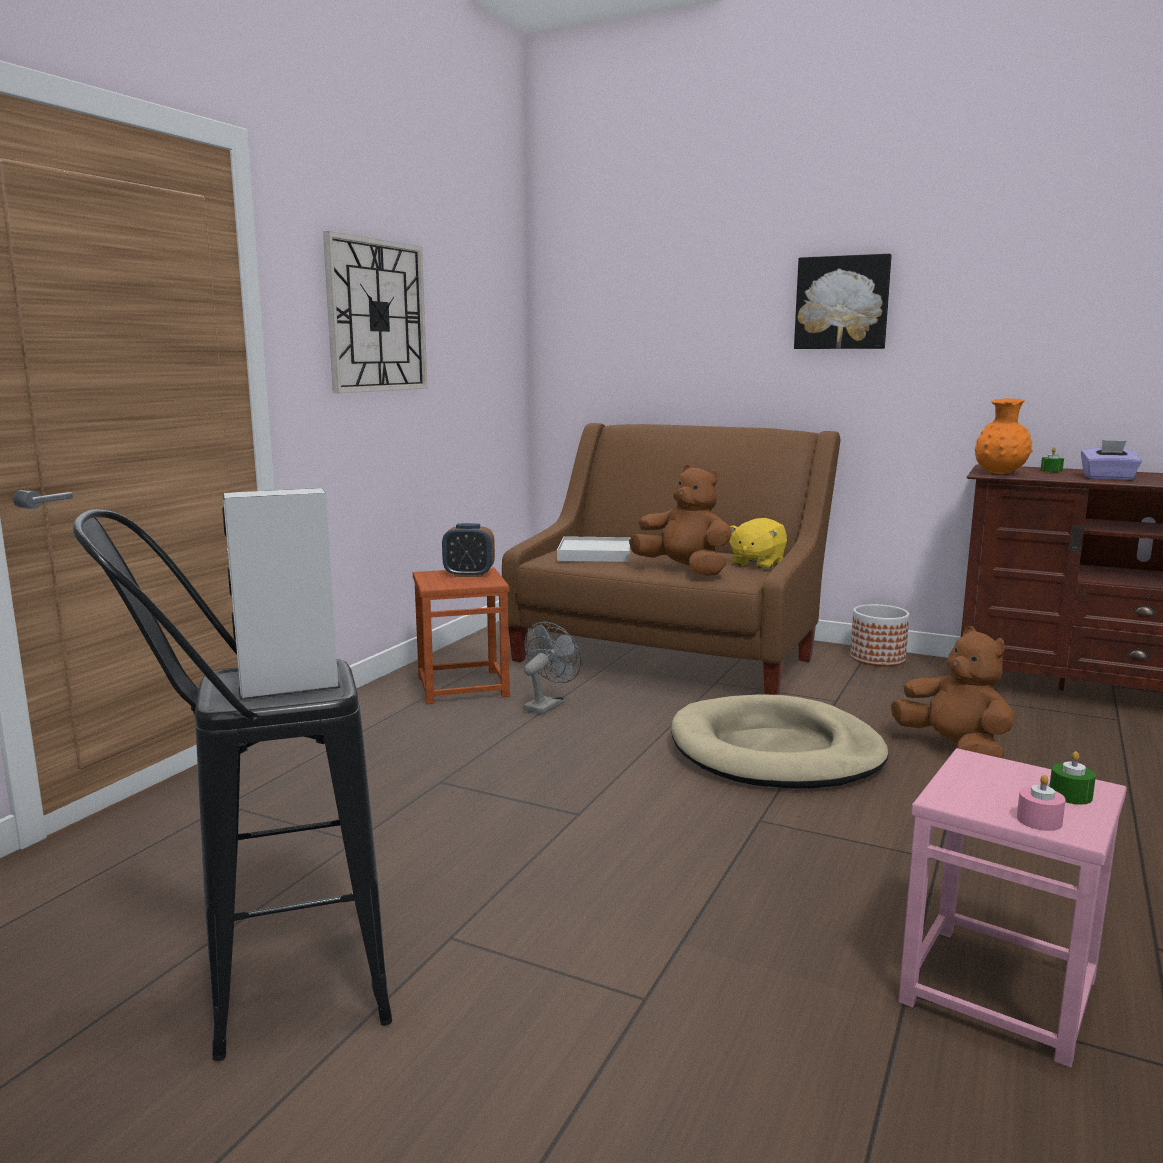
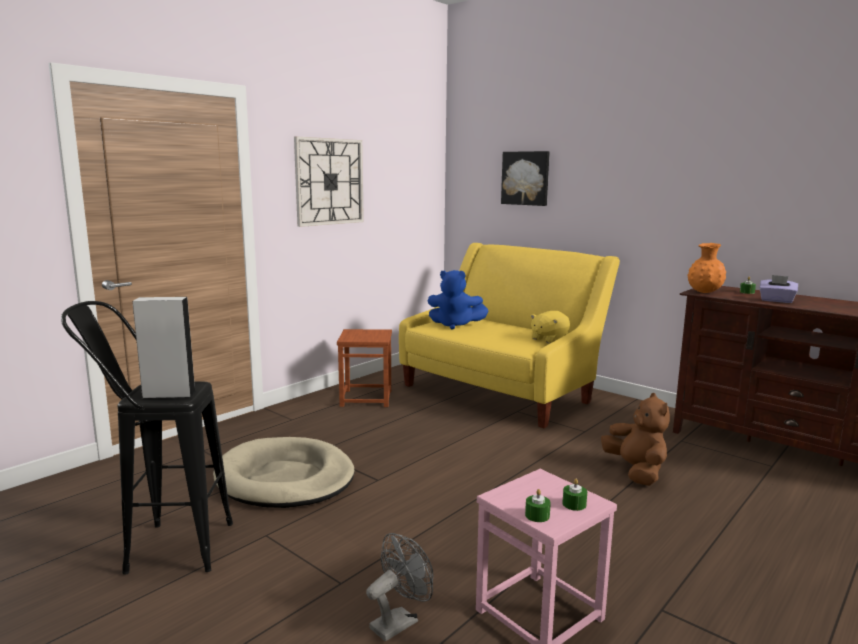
camera: 15 degrees right, 0 degrees up
alarm clock [442,523,495,577] -> none
brown sofa [502,423,841,695] -> yellow sofa [399,243,620,428]
grey fan [524,622,581,715] -> grey fan moved to [366,533,433,641]
white tray [557,536,631,562] -> blue plush toy [428,270,489,329]
brown plush toy [629,465,732,576] -> none
beige dog bed [671,694,889,788] -> beige dog bed moved to [213,437,355,508]
picture [794,254,892,349] -> picture moved to [501,151,550,206]
planter [850,604,910,667] -> none
pink candle [1017,774,1066,831] -> green candle [525,489,551,522]

